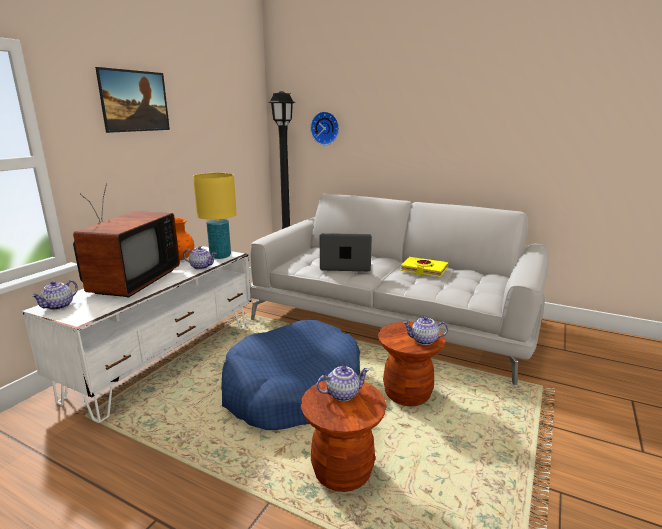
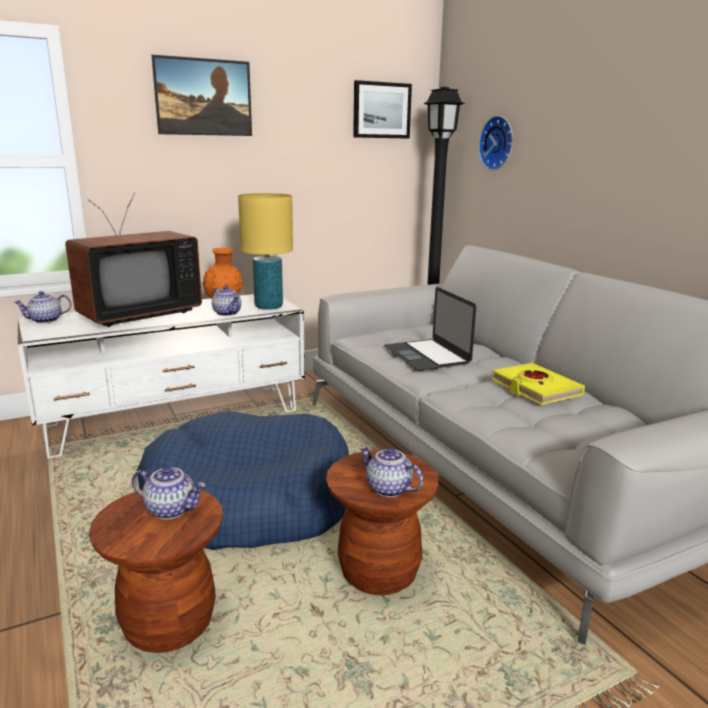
camera: 35 degrees right, 0 degrees up
laptop [320,233,372,271] -> laptop turned 150 degrees counterclockwise [384,287,476,370]
none -> picture [353,80,412,139]

